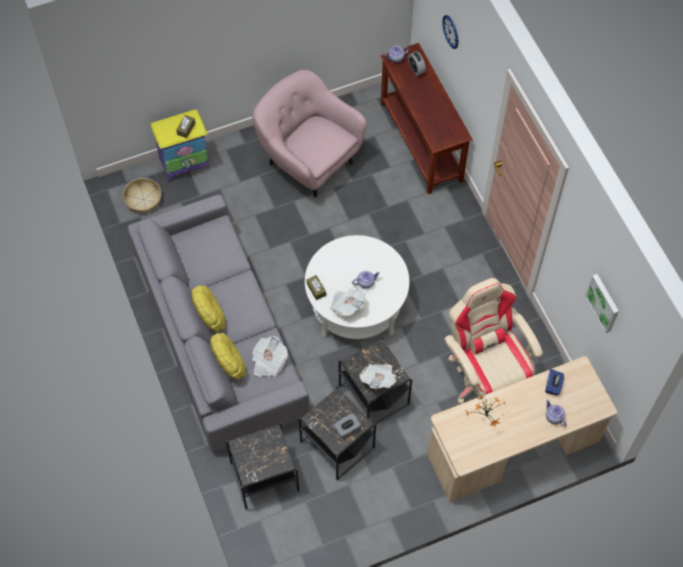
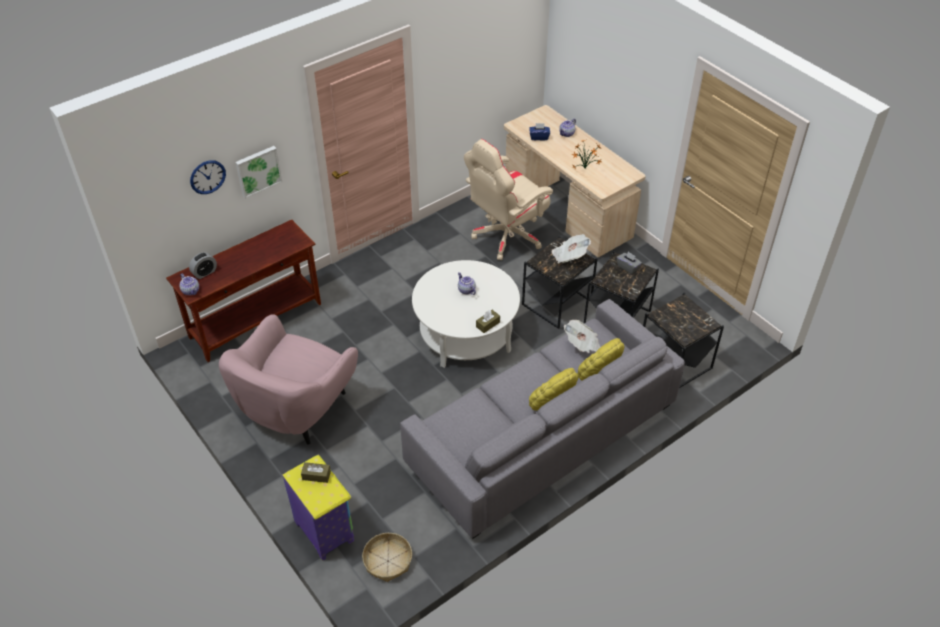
camera: 105 degrees left, 15 degrees down
newspaper [330,289,366,316] -> none
picture [585,274,619,333] -> picture moved to [236,146,282,199]

